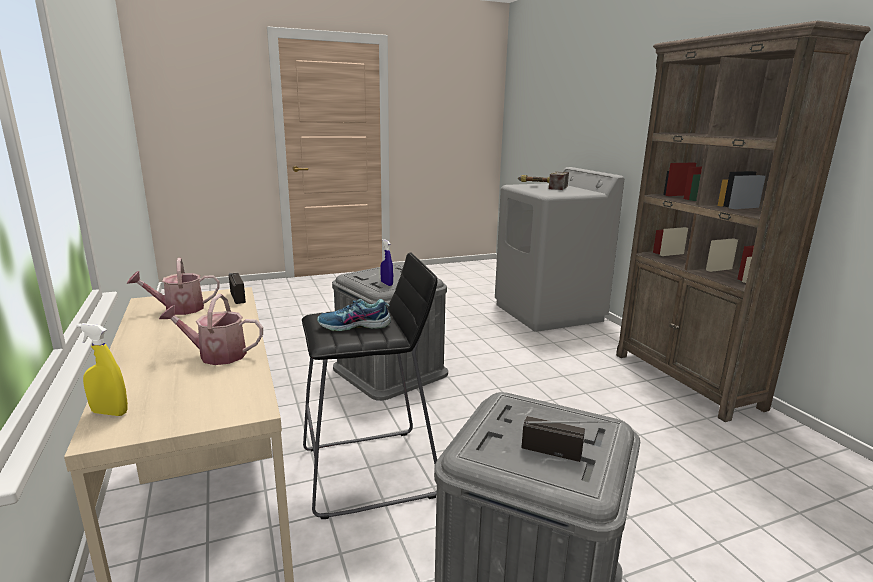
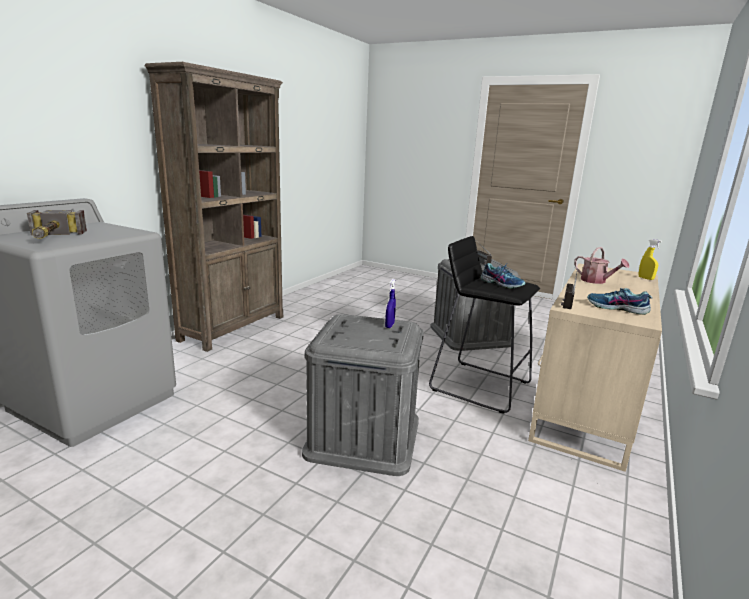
camera: 130 degrees left, 0 degrees up
watering can [127,258,220,315] -> shoe [587,288,652,315]

